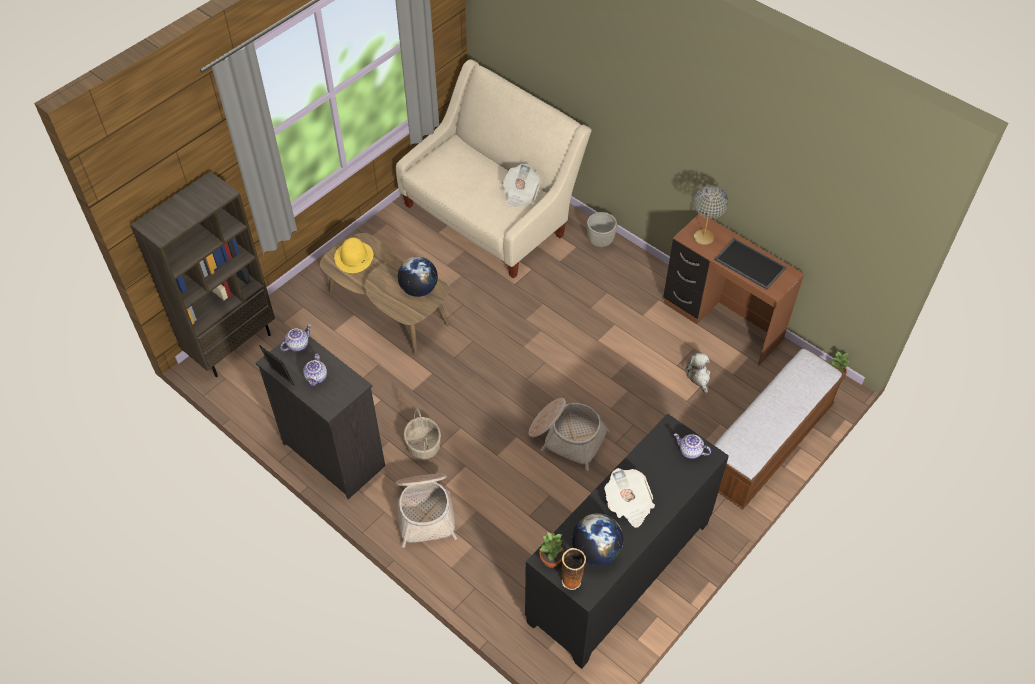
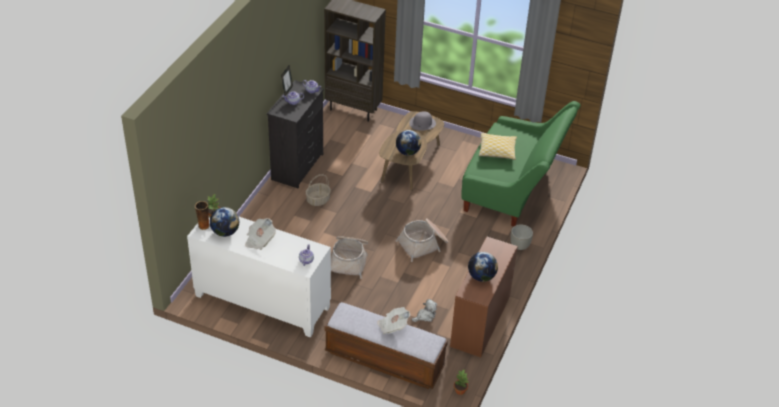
camera: 70 degrees right, 10 degrees down
yellow hat [334,238,373,273] -> grey hat [409,111,436,131]
basket [395,474,457,548] -> basket moved to [396,218,448,262]
beige sofa [396,60,592,279] -> green sofa [461,101,581,227]
newspaper [503,164,541,207] -> newspaper moved to [377,307,410,334]
black cabinet [525,413,729,669] -> white cabinet [187,216,331,338]
grey table lamp [693,185,728,245] -> none
tray [715,238,786,290] -> globe [468,252,498,282]
none -> pillow [479,133,517,160]

